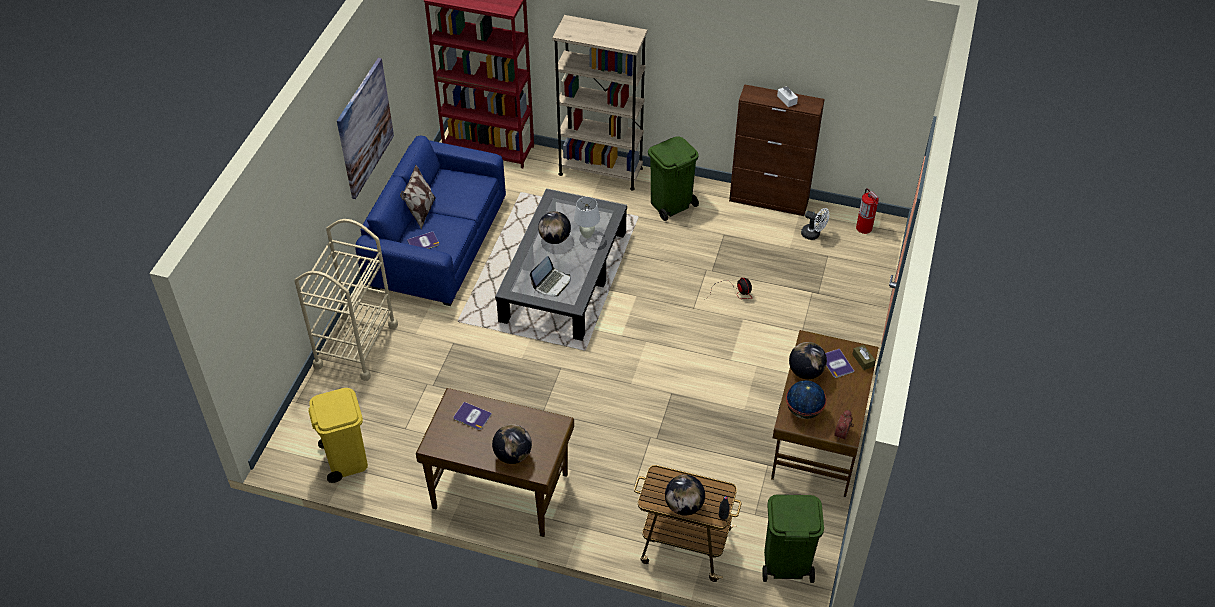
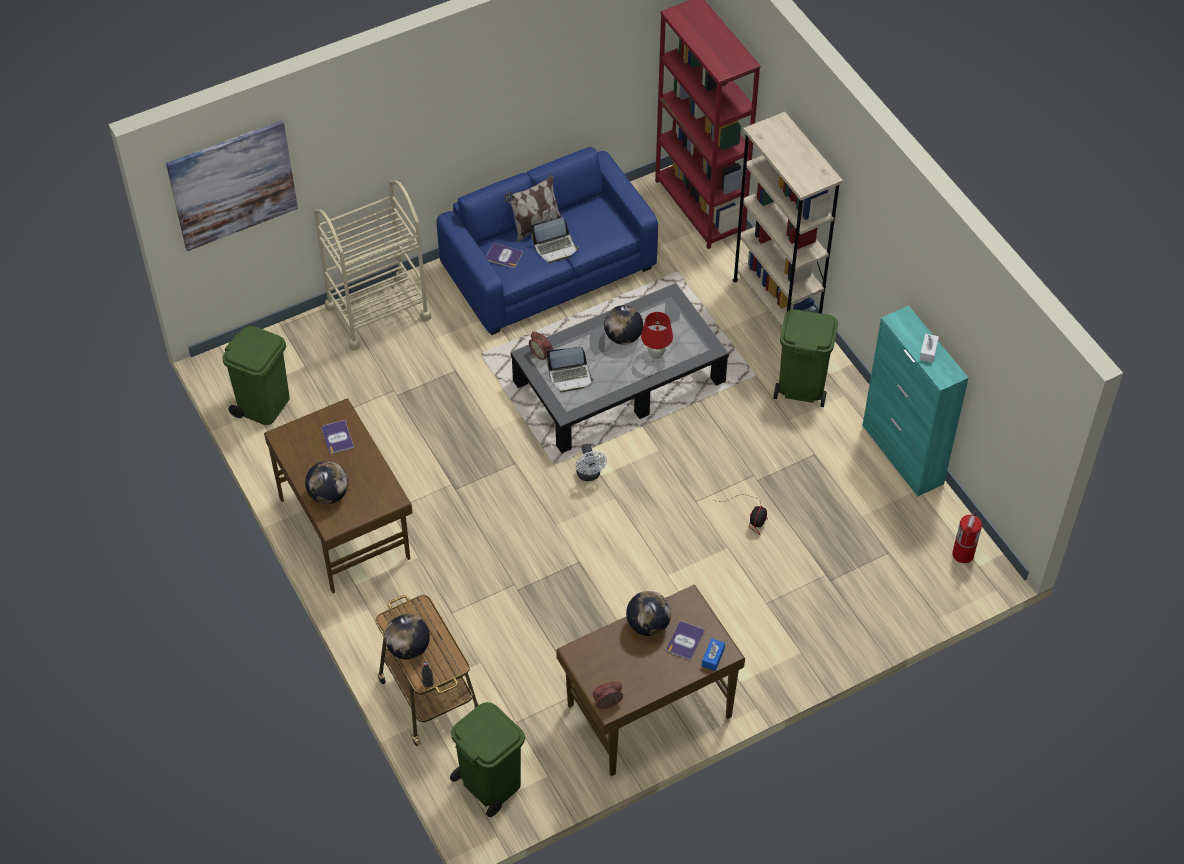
camera: 45 degrees right, 5 degrees up
yellow trash can [308,388,368,483] -> green trash can [223,326,290,425]
picture [337,58,394,199] -> picture moved to [166,120,298,251]
white table lamp [574,197,600,238] -> red table lamp [641,312,673,360]
brown cabinet [729,84,825,216] -> turquoise cabinet [862,306,969,496]
globe [786,380,826,419] -> none
white fan [801,208,829,240] -> white fan moved to [576,444,607,481]
brown tissue box [852,345,876,370] -> blue tissue box [702,638,725,671]
none -> alarm clock [529,331,553,361]
none -> laptop [531,218,579,263]

